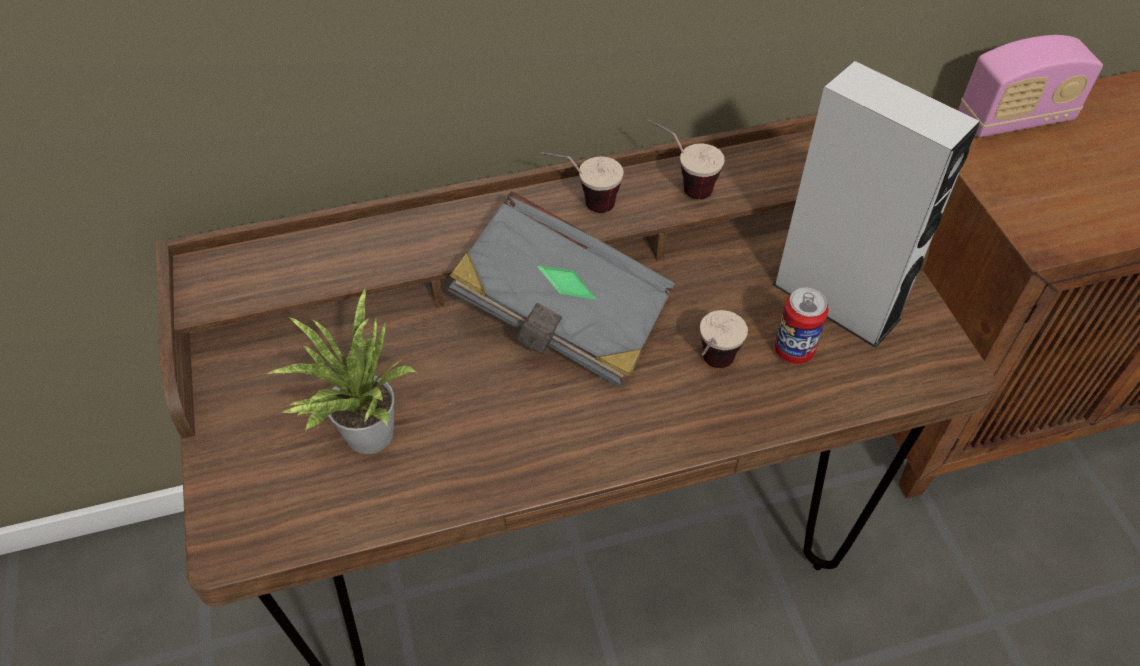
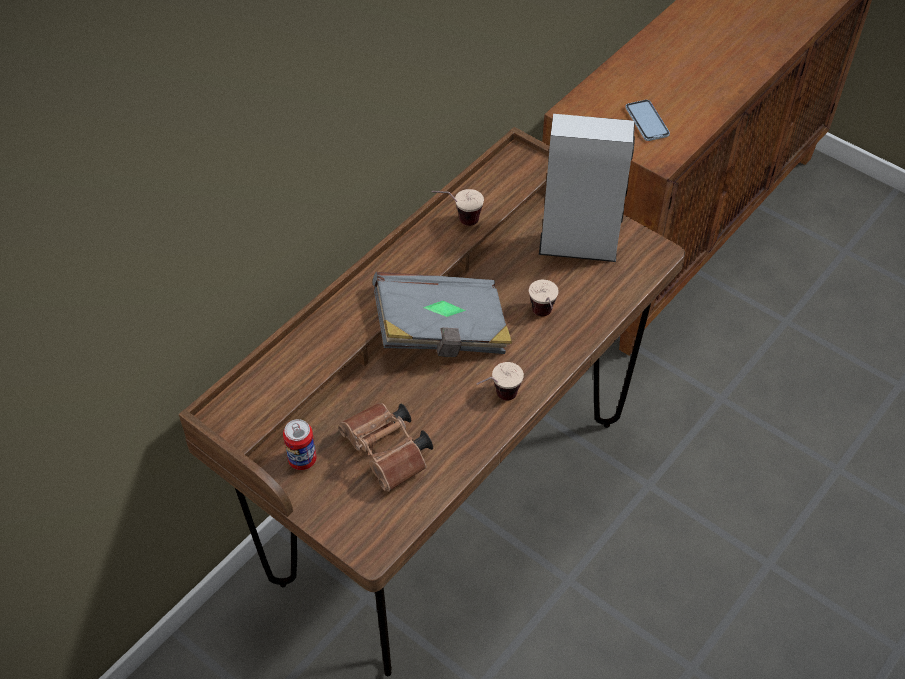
camera: 35 degrees left, 0 degrees up
potted plant [267,289,417,454] -> brown binoculars [338,403,433,492]
cup [541,152,624,213] -> cup moved to [476,362,524,401]
can [774,287,829,364] -> can moved to [283,419,317,470]
radio [958,35,1103,137] -> none
none -> phone [625,100,670,141]

